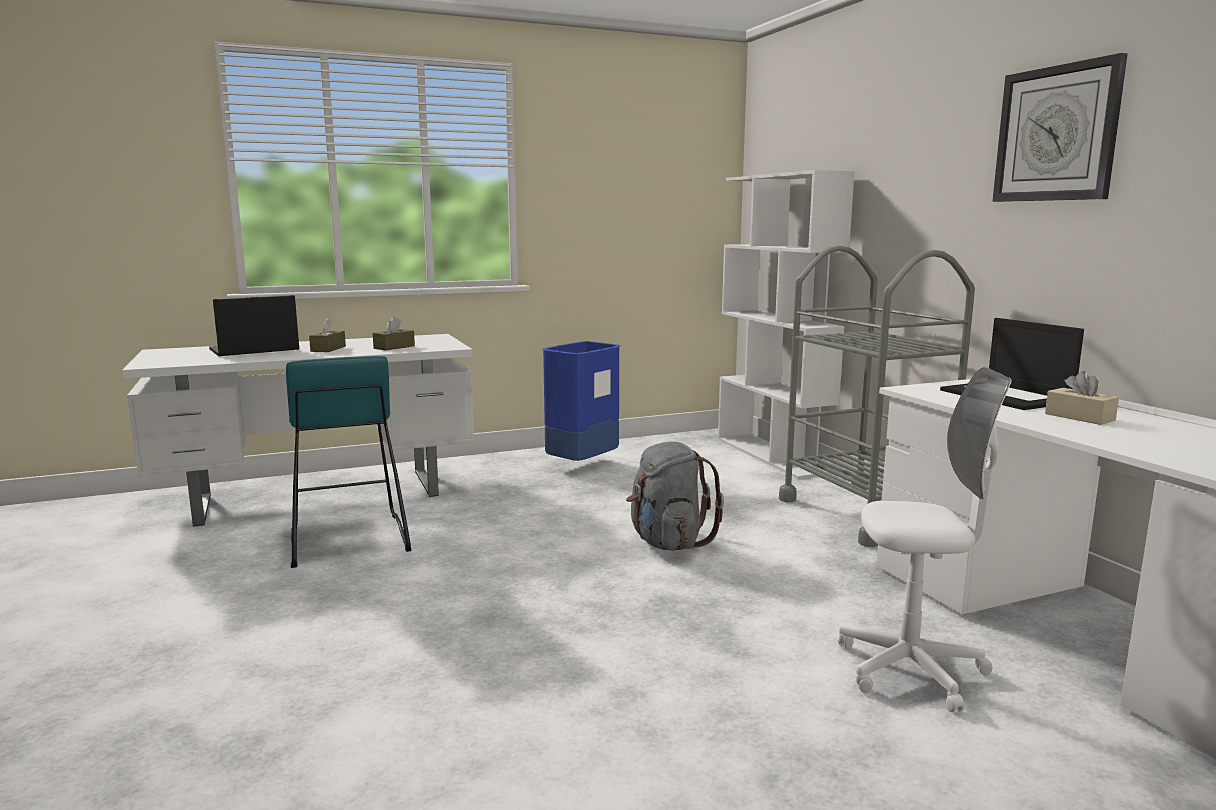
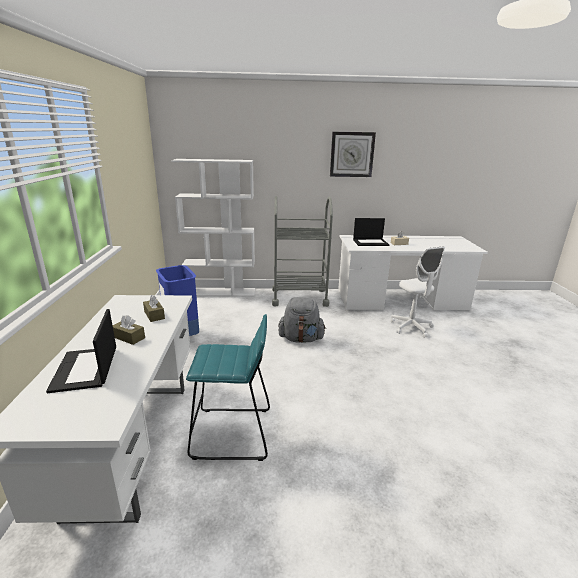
camera: 70 degrees left, 10 degrees up
white office chair [838,367,1012,712] -> white office chair turned 135 degrees clockwise [391,246,445,338]

